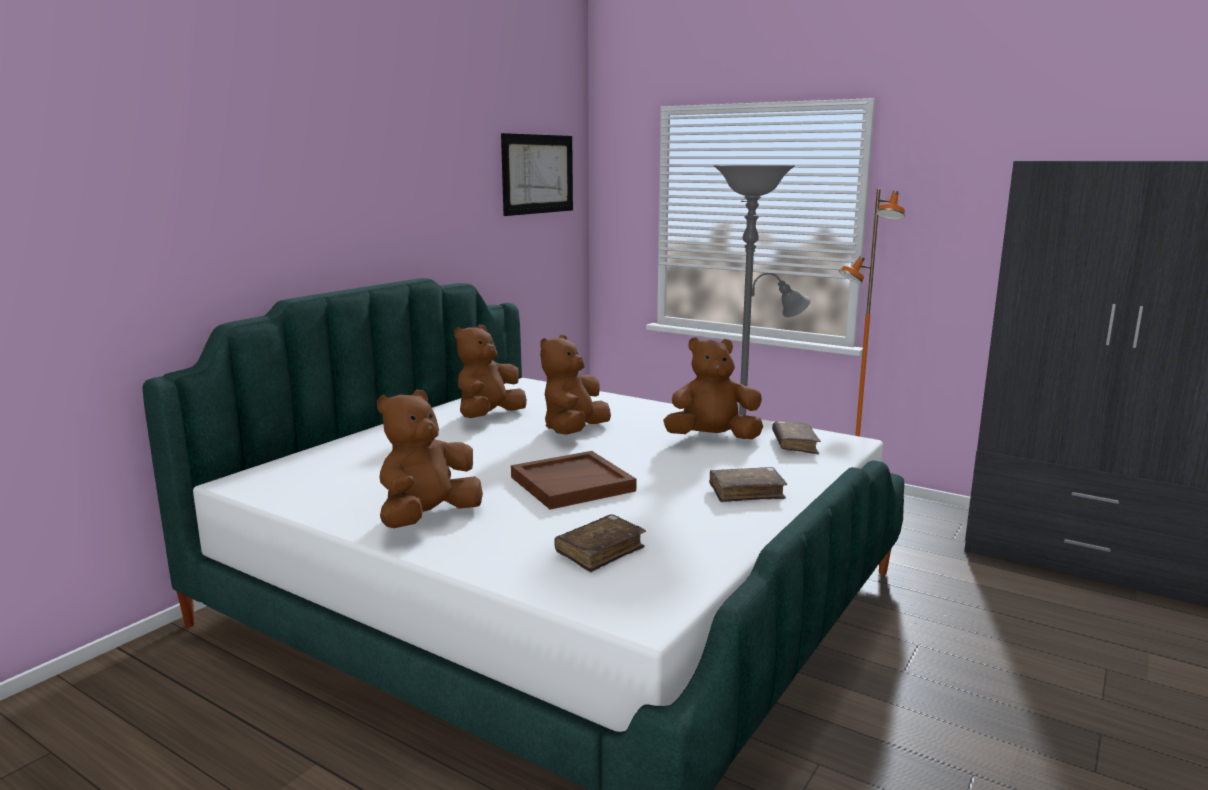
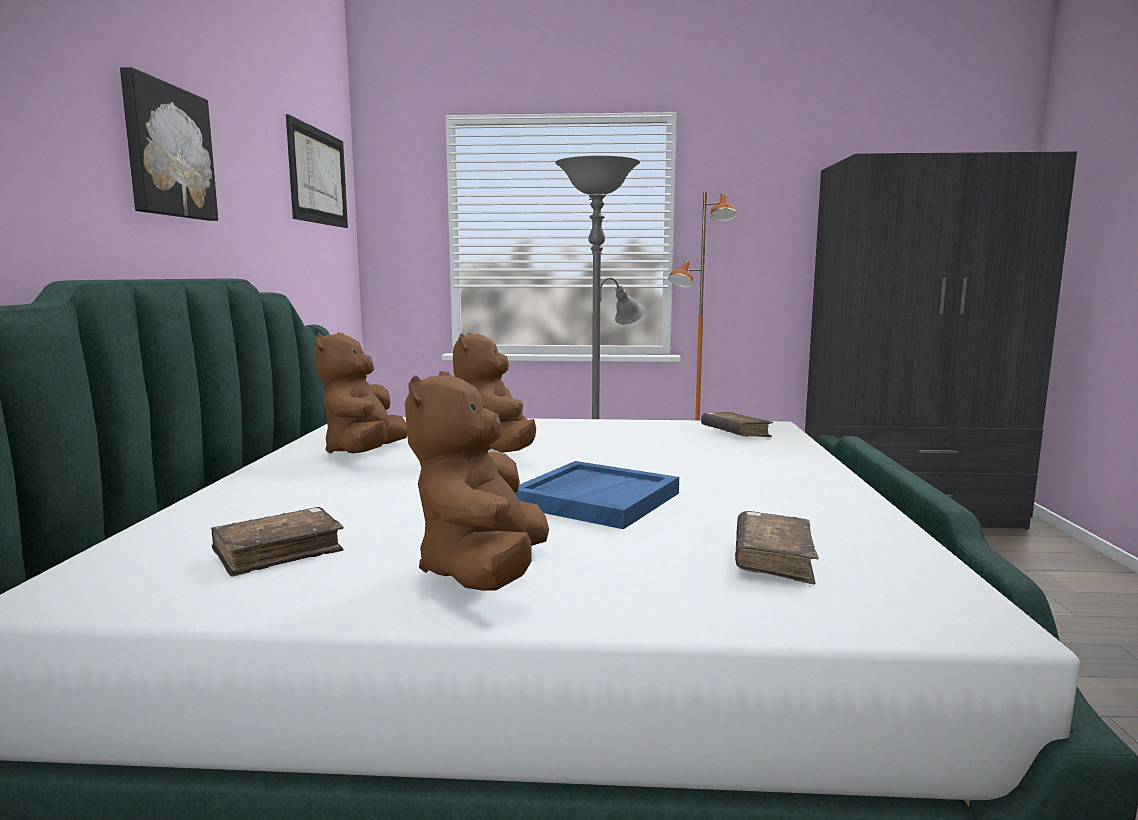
camera: 30 degrees left, 5 degrees down
brown tray [511,451,636,510] -> blue tray [515,461,679,529]
brown plush toy [663,337,763,440] -> none
brown book [709,467,787,502] -> brown book moved to [211,507,344,577]
none -> picture [120,67,218,221]

